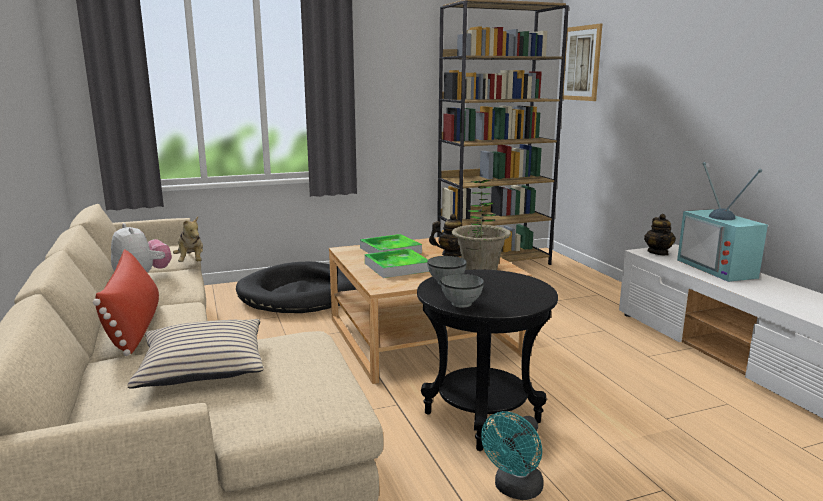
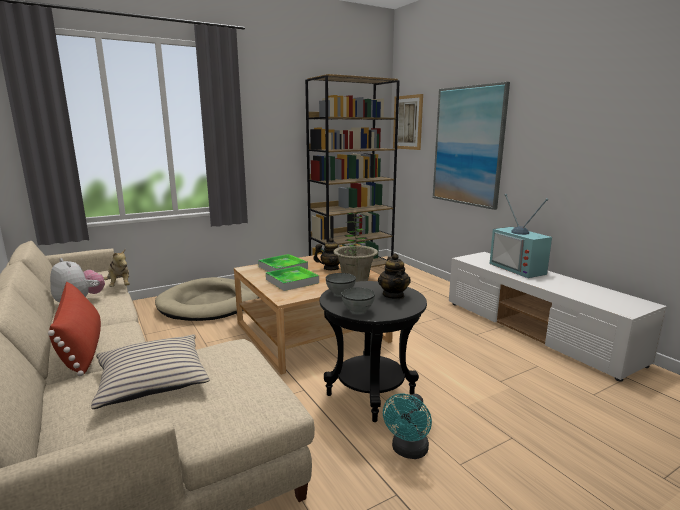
camera: 10 degrees left, 0 degrees up
black dog bed [236,261,357,313] -> beige dog bed [155,277,259,321]
teapot [644,214,676,255] -> teapot moved to [378,254,411,299]
none -> picture [433,82,510,210]

